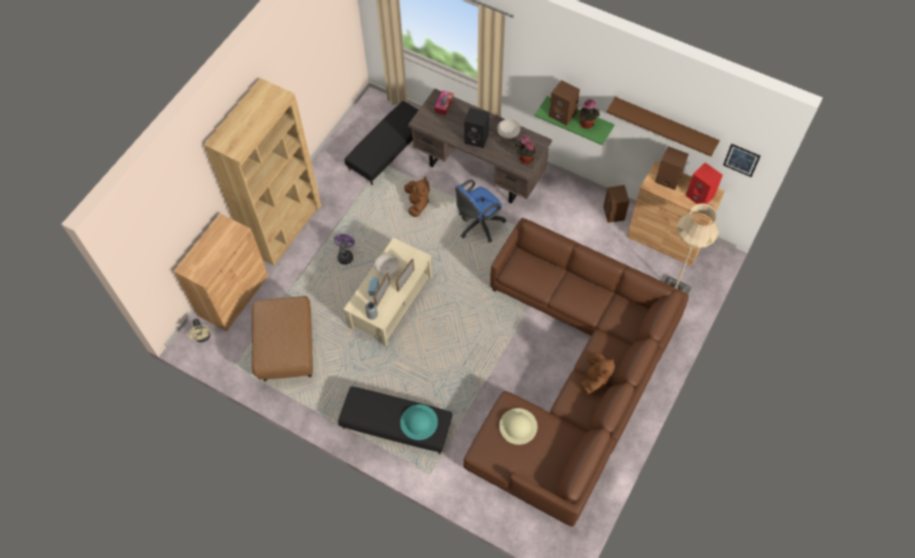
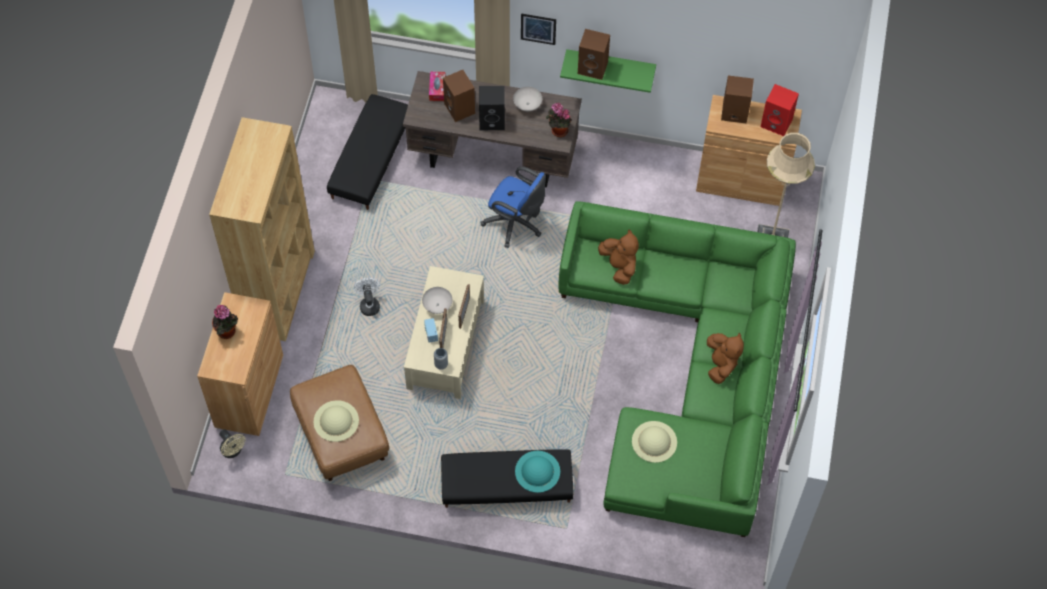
camera: 20 degrees left, 0 degrees up
purple fan [334,234,355,264] -> white fan [353,278,380,316]
brown plush toy [404,177,430,217] -> brown plush toy moved to [598,229,639,285]
blue office chair [455,180,506,242] -> blue office chair turned 90 degrees counterclockwise [481,167,546,248]
brown sofa [463,218,689,527] -> green sofa [559,201,796,537]
potted plant [579,99,600,129] -> potted plant moved to [212,305,238,339]
brown speaker [603,185,630,223] -> brown speaker moved to [443,70,475,122]
brown shelf [606,97,720,157] -> none
picture [723,144,761,177] -> picture moved to [521,13,556,45]
none -> beige hat [314,400,359,442]

